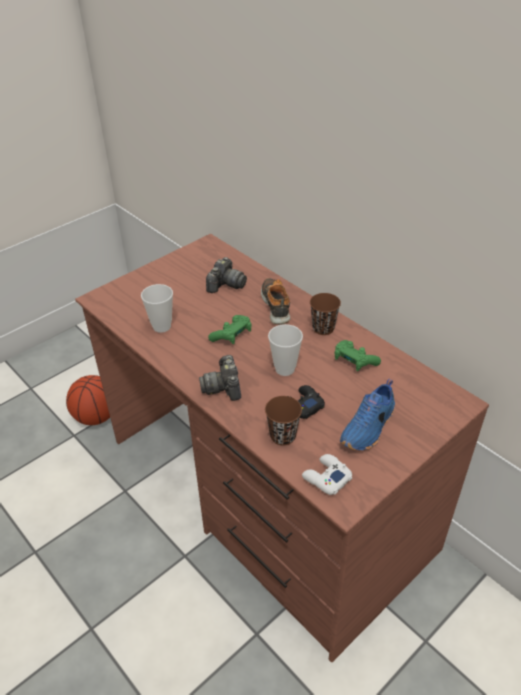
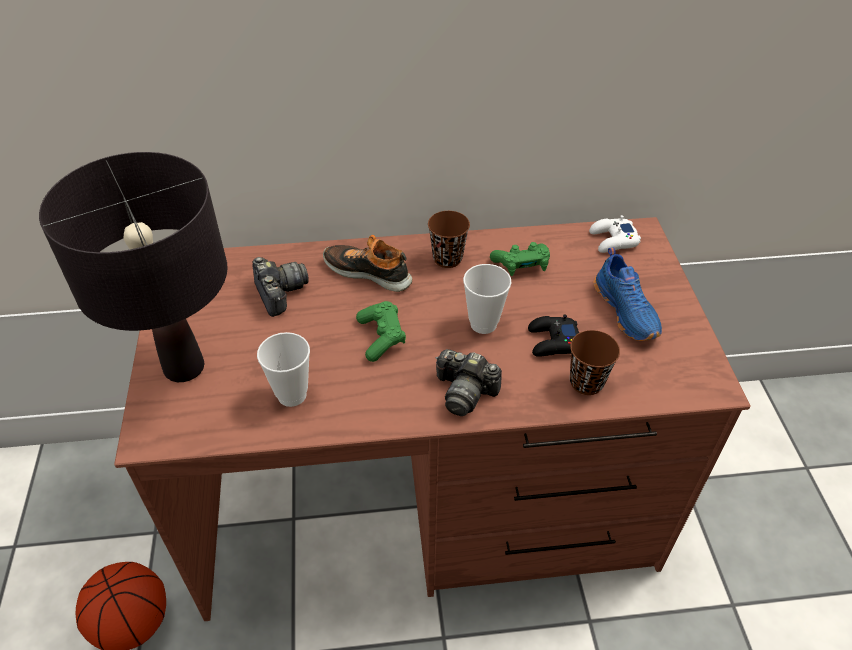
camera: 55 degrees left, 5 degrees up
white game controller [302,454,352,495] -> white game controller moved to [589,215,641,253]
none -> black table lamp [39,152,227,382]

